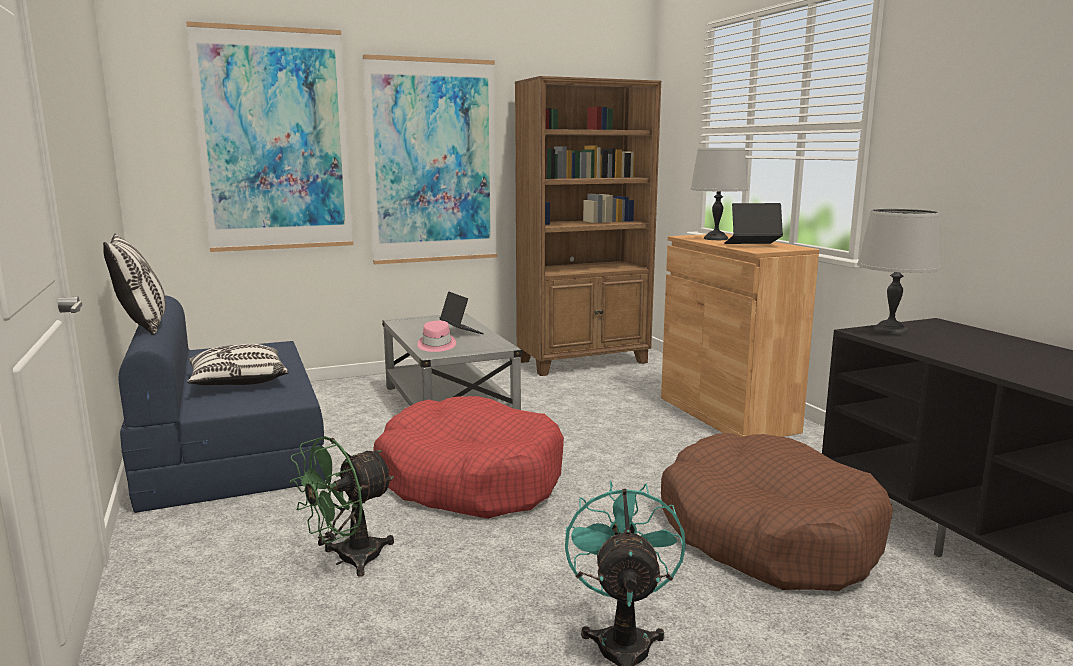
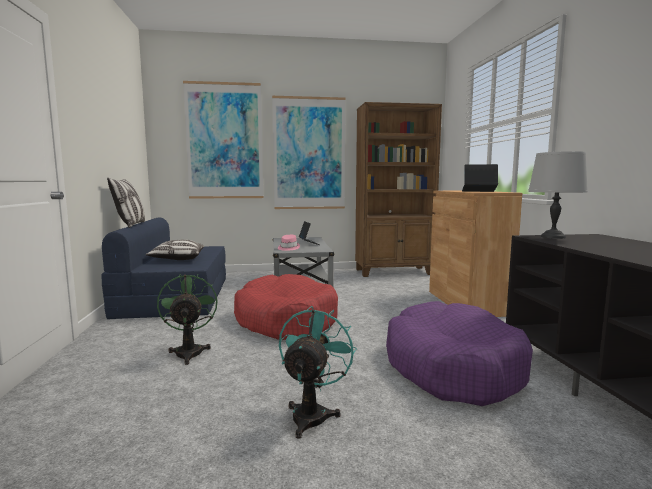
camera: 15 degrees right, 5 degrees down
green fan [290,436,394,577] -> green fan turned 105 degrees clockwise [157,274,217,365]
brown dog bed [661,433,893,591] -> purple dog bed [386,301,533,406]
grey table lamp [691,148,748,240] -> none

